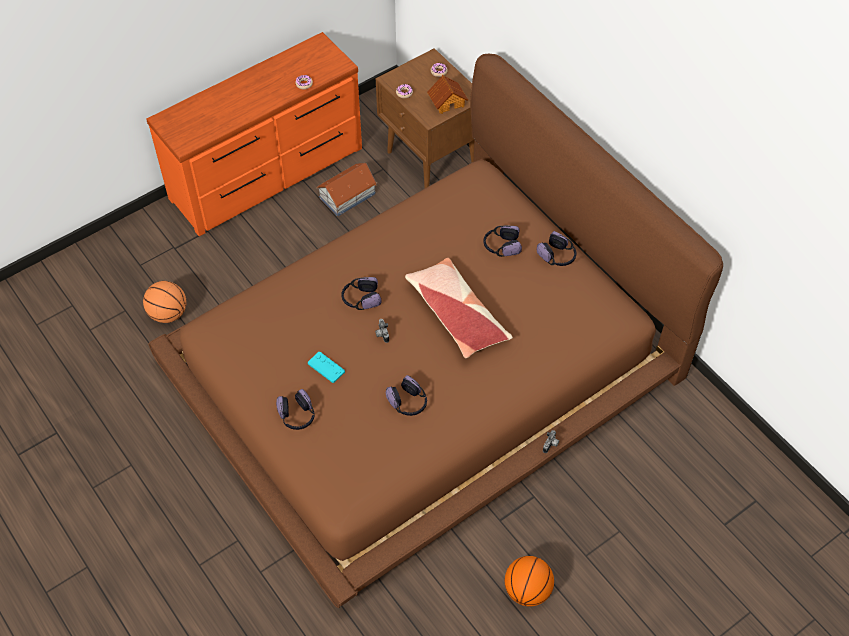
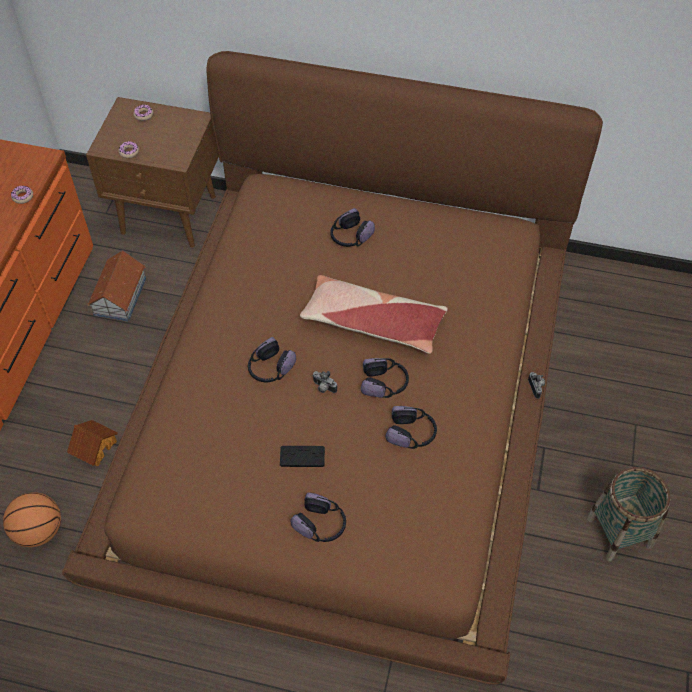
camera: 40 degrees left, 0 degrees up
turquoise game controller [308,352,345,383] -> black game controller [280,446,325,467]
toy house [427,75,468,114] -> toy house moved to [67,420,118,466]
basketball [505,556,554,606] -> basket [586,467,670,561]
headphones [537,231,576,266] -> headphones moved to [361,358,409,398]

